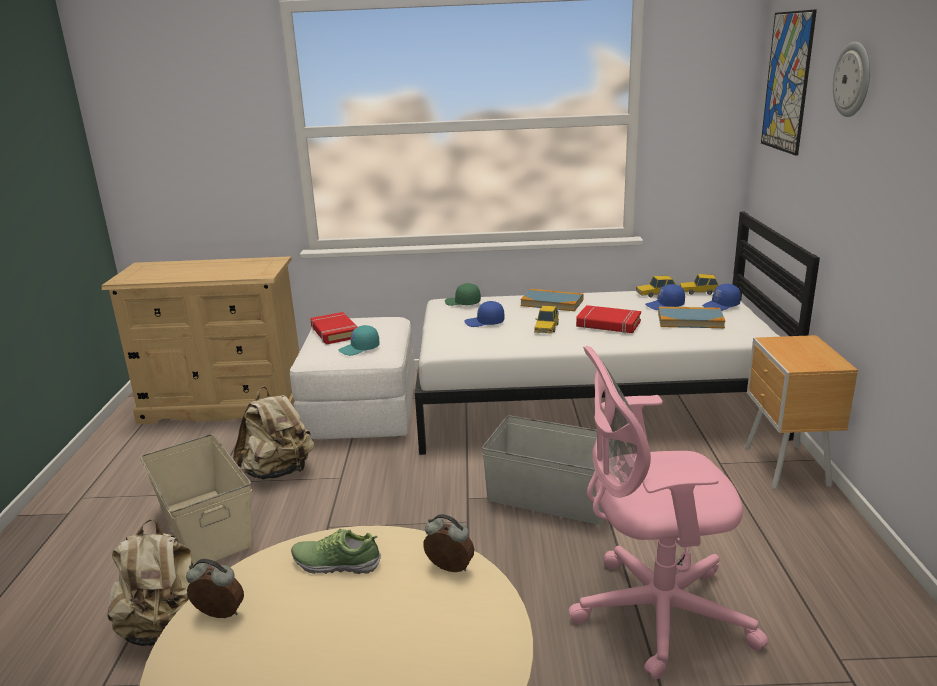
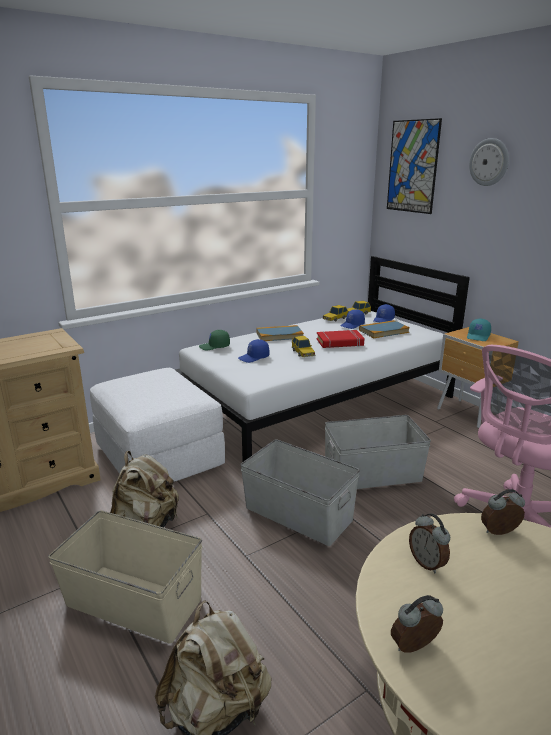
camera: 35 degrees left, 0 degrees up
shoe [291,528,381,574] -> alarm clock [409,513,450,573]
red book [311,312,357,344] -> none
turquoise cap [338,325,380,356] -> turquoise cap moved to [467,319,491,341]
none -> grey storage box [240,439,360,546]

